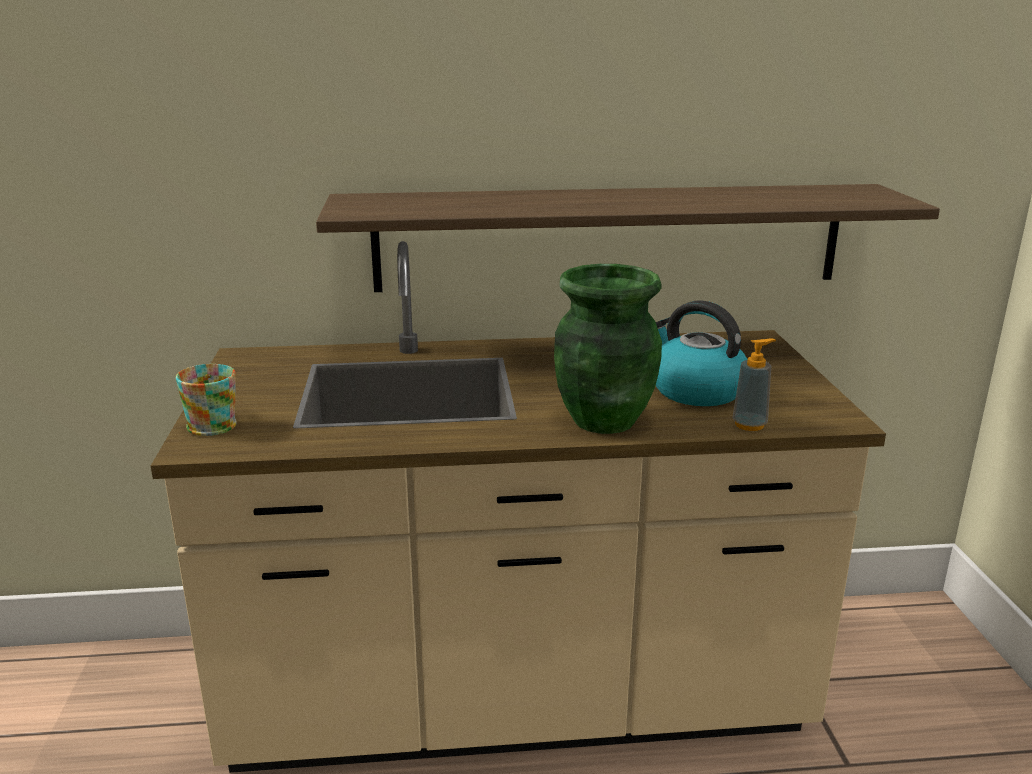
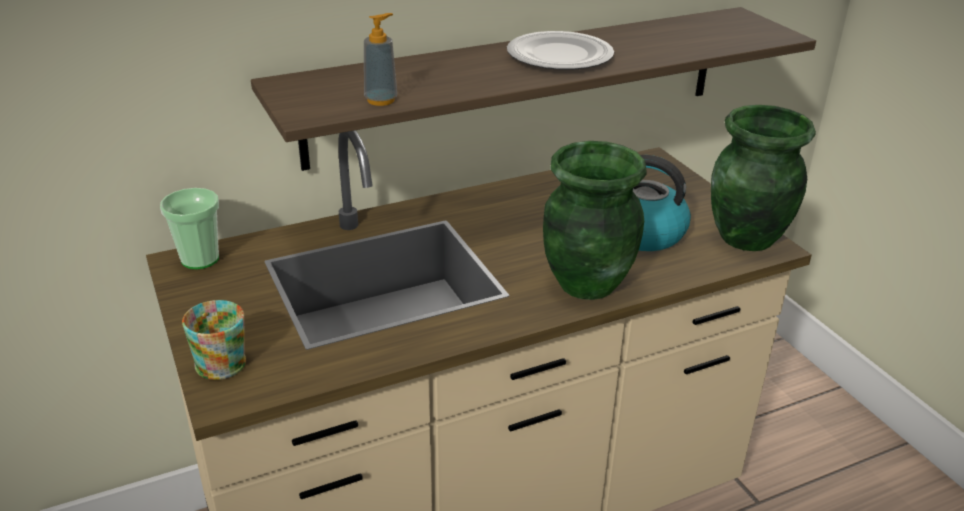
camera: 20 degrees left, 10 degrees up
soap dispenser [732,339,776,431] -> soap dispenser moved to [364,13,397,106]
none -> cup [160,188,219,269]
none -> plate [507,31,614,70]
none -> green vase [711,105,816,251]

